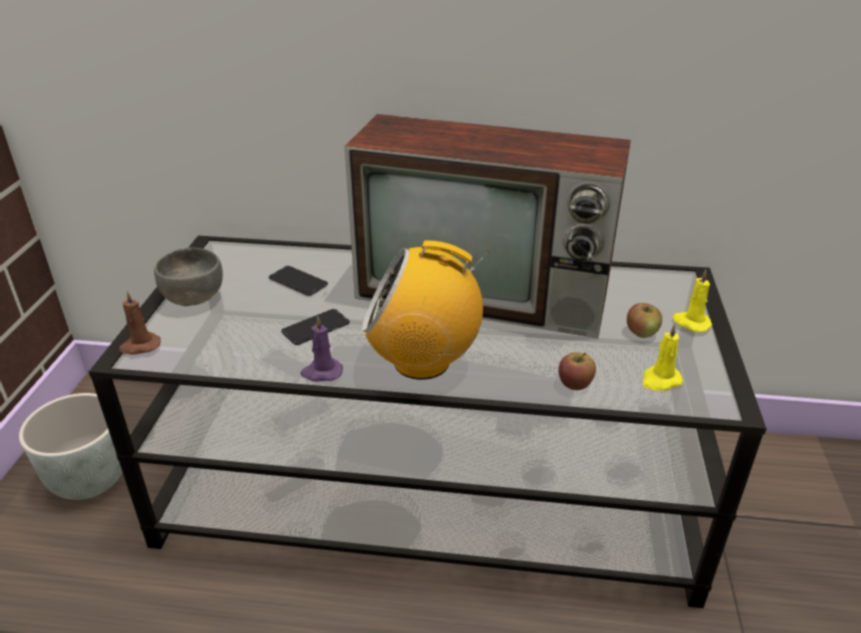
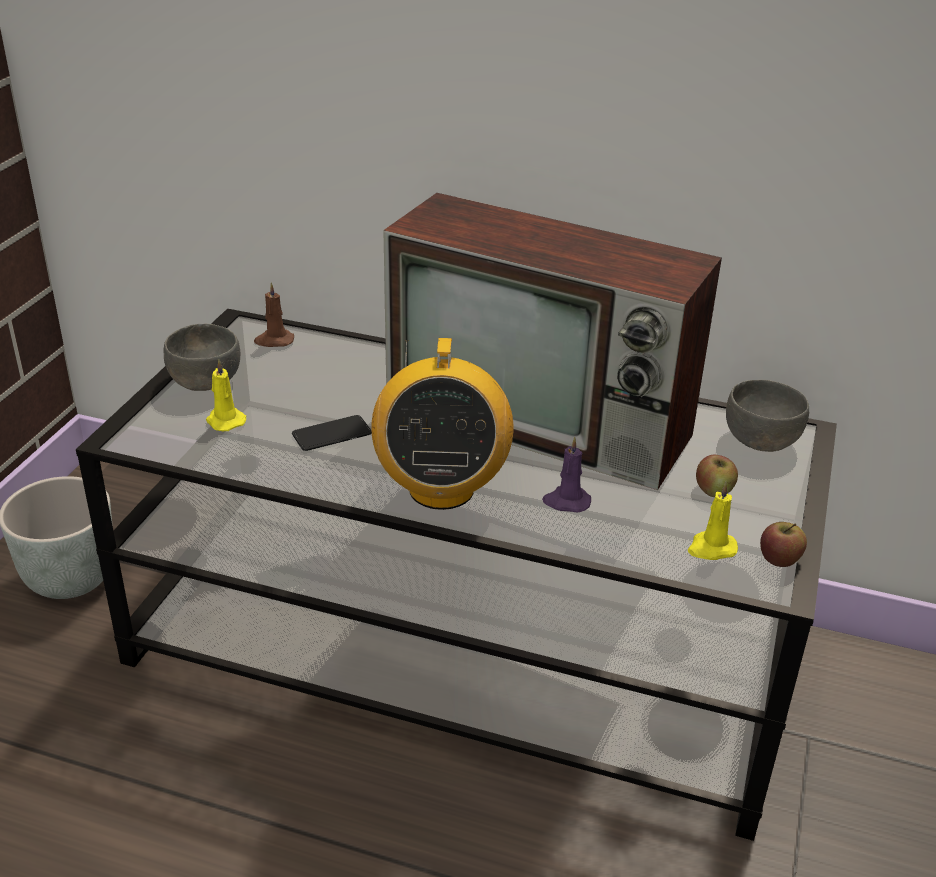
camera: 10 degrees right, 0 degrees up
brown candle [119,291,161,355] -> brown candle moved to [254,282,294,347]
phone [269,266,328,296] -> none
purple candle [301,316,343,382] -> purple candle moved to [542,436,591,513]
radio [362,241,489,380] -> radio turned 105 degrees counterclockwise [371,338,513,510]
apple [559,353,596,390] -> apple moved to [760,522,807,567]
yellow candle [673,270,712,332] -> yellow candle moved to [206,359,246,431]
none -> grey bowl [726,380,809,452]

